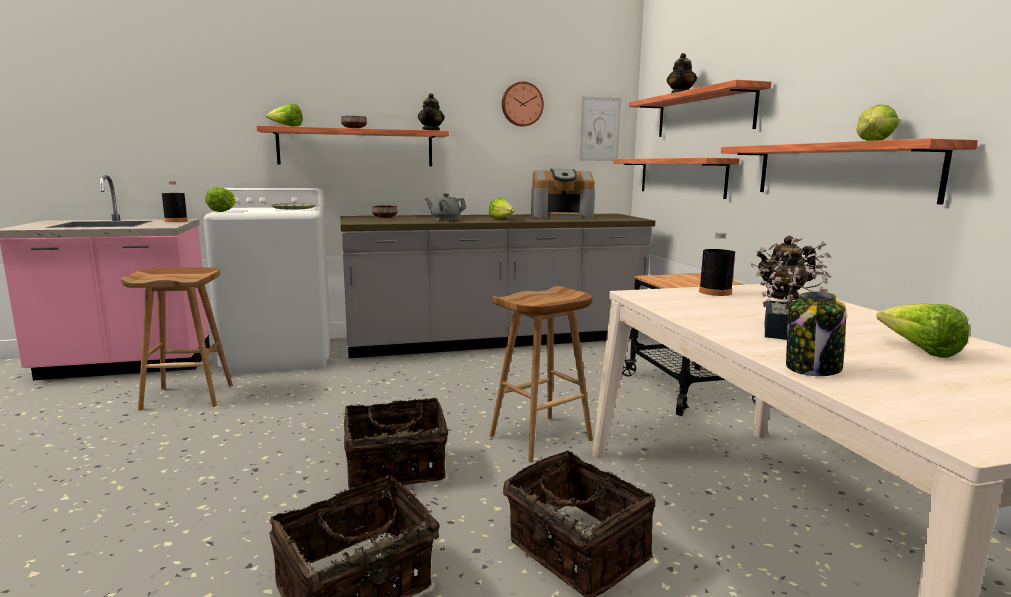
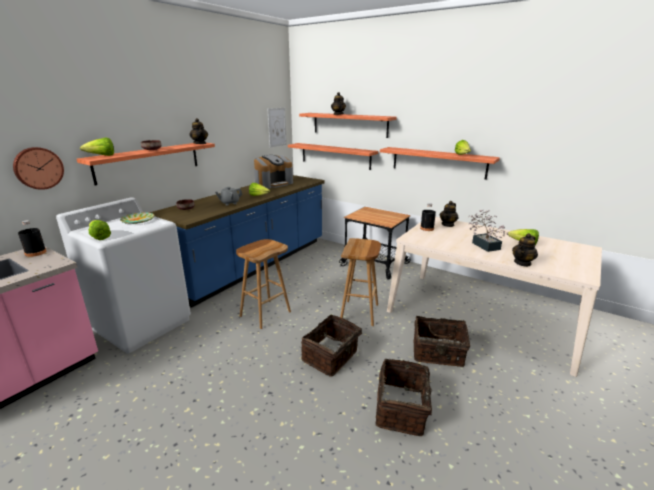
camera: 40 degrees left, 10 degrees up
brown stool [121,267,233,411] -> brown stool moved to [236,239,291,329]
grey counter [341,214,655,358] -> blue counter [150,175,325,308]
wall clock [502,81,544,127] -> wall clock moved to [13,147,64,190]
jar [786,291,846,376] -> teapot [512,233,538,267]

